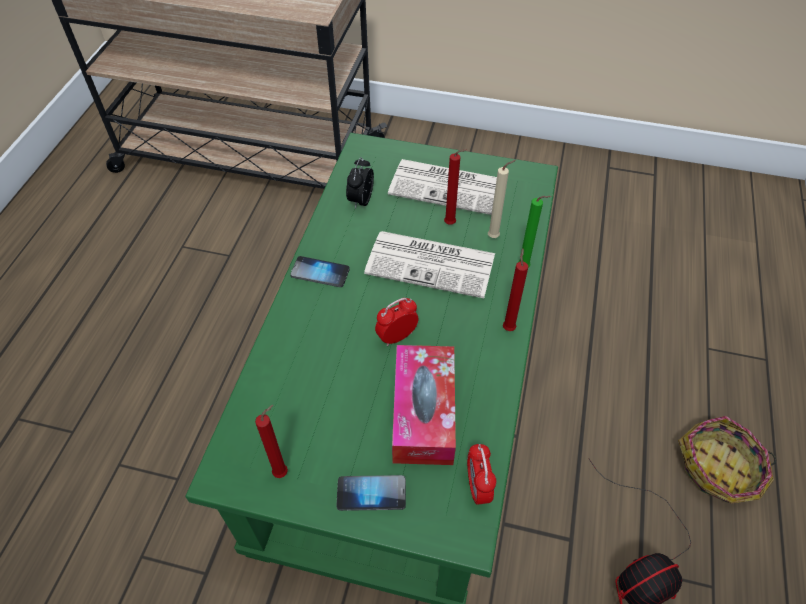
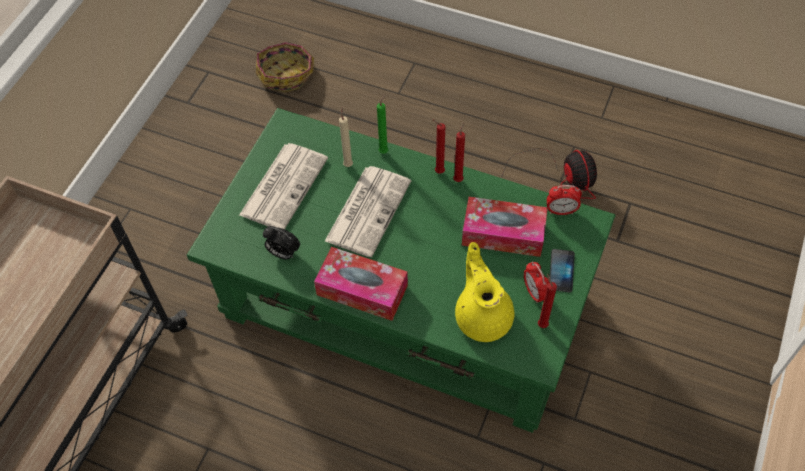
camera: 80 degrees left, 5 degrees up
phone [290,256,350,287] -> tissue box [314,247,408,321]
alarm clock [375,298,418,346] -> alarm clock moved to [524,262,549,303]
red candle [444,149,467,224] -> red candle moved to [453,123,465,182]
basket [678,416,776,503] -> basket moved to [256,42,314,92]
none -> yellow teapot [455,242,514,342]

